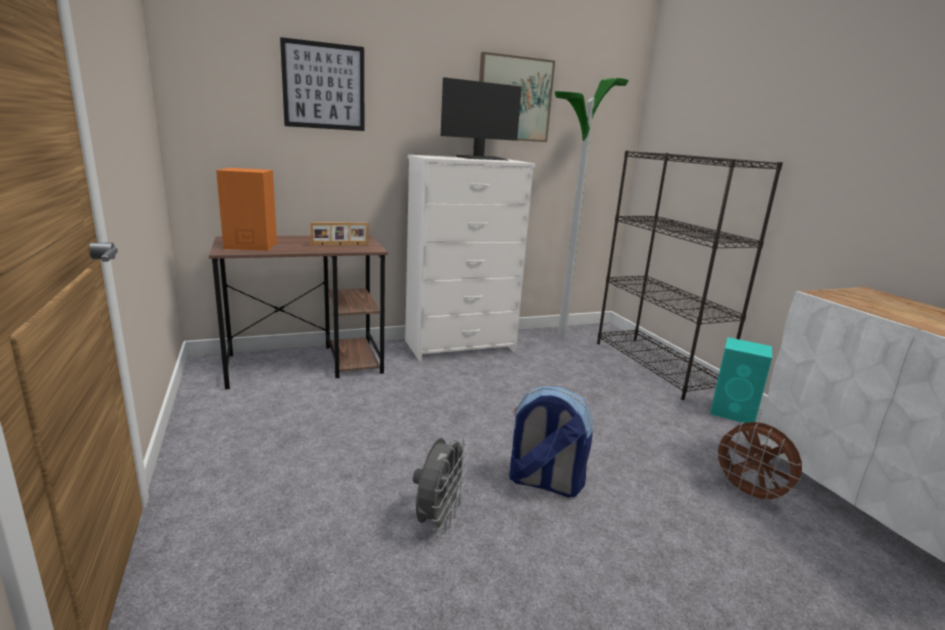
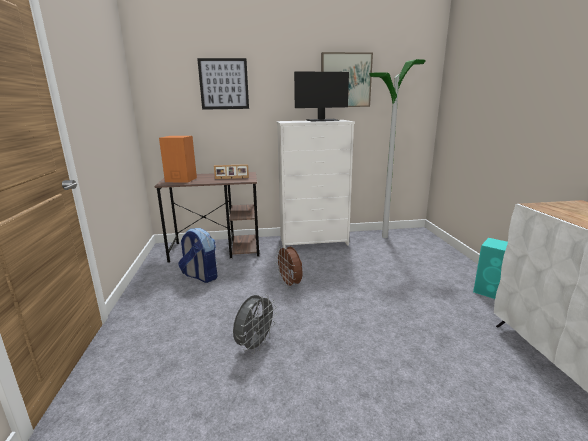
camera: 15 degrees right, 0 degrees up
backpack [509,386,593,498] -> backpack moved to [178,228,217,283]
black bookcase [597,151,783,400] -> none
brown fan [712,422,802,505] -> brown fan moved to [275,246,302,289]

